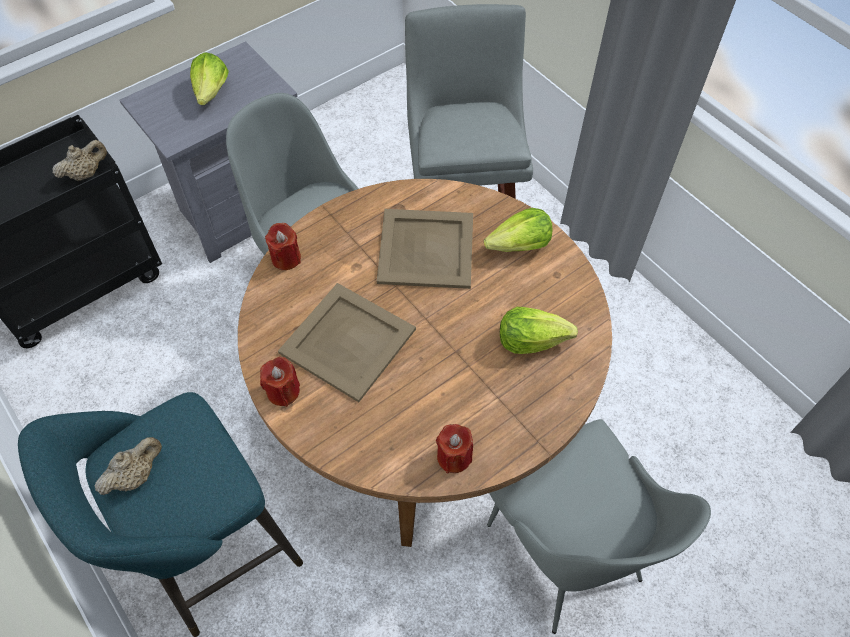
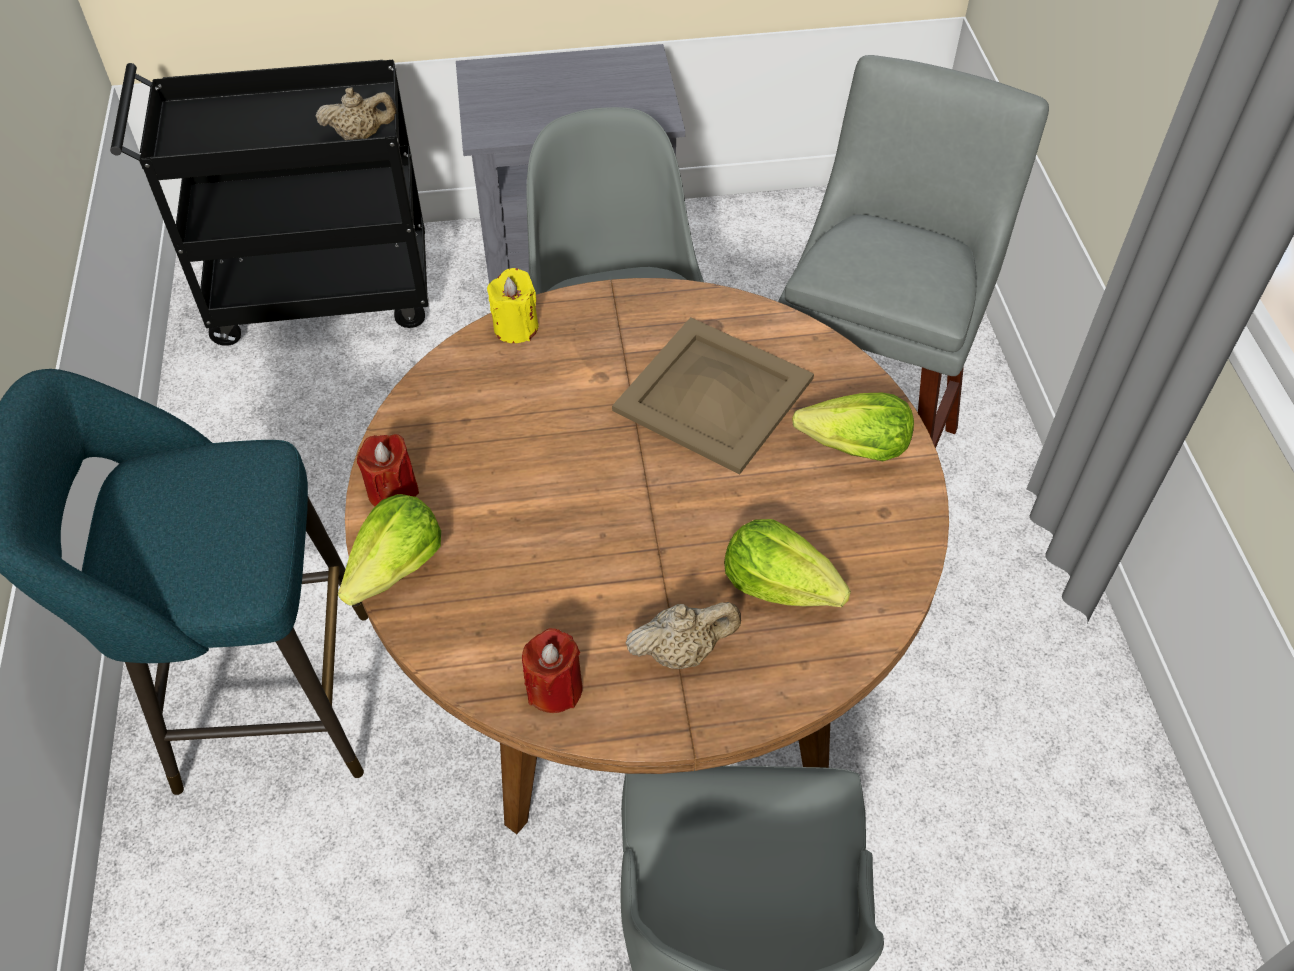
camera: 30 degrees right, 5 degrees down
beige teapot [95,437,162,495] -> beige teapot moved to [626,602,741,669]
lettuce [190,52,229,105] -> lettuce moved to [338,494,441,606]
red candle [265,223,301,270] -> yellow candle [487,268,539,343]
beige tray [278,283,416,402] -> none

